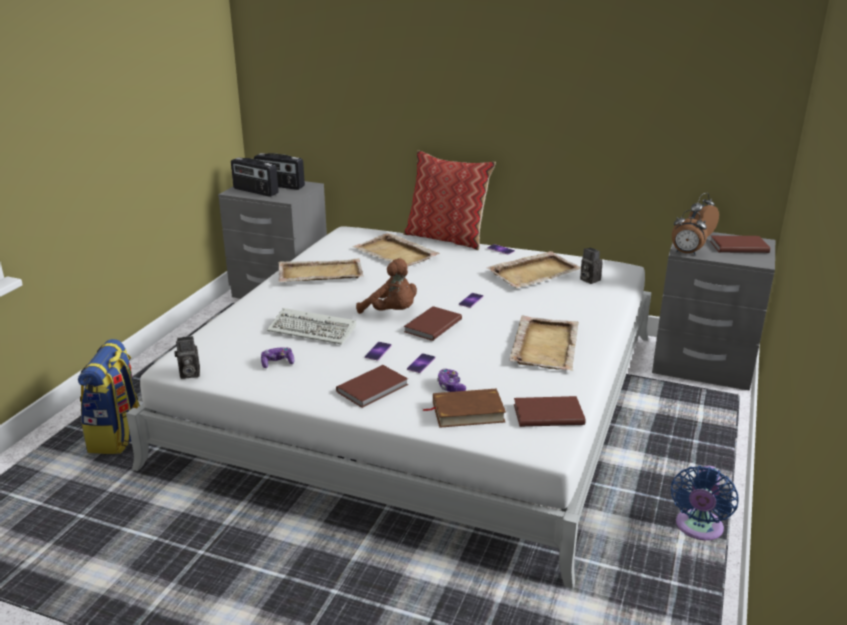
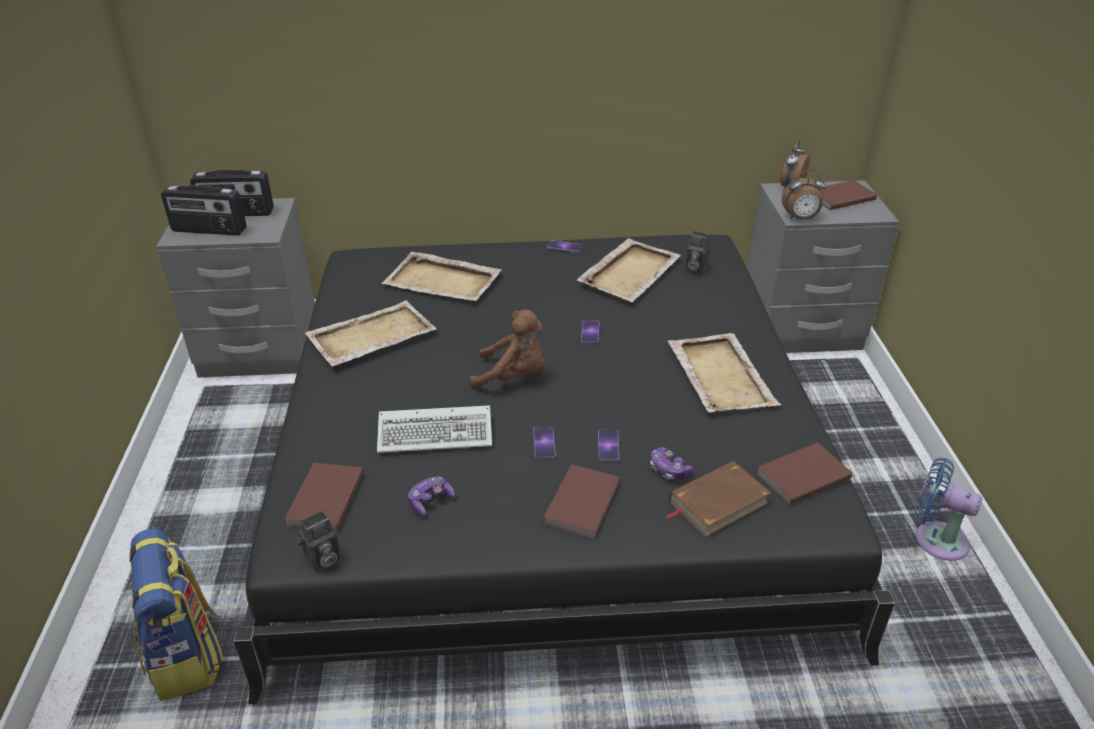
camera: 25 degrees left, 10 degrees up
white bed [126,226,652,589] -> black bed [234,235,895,704]
pillow [403,150,496,250] -> none
brown book [404,306,462,341] -> brown book moved to [284,463,364,532]
blue fan [671,465,739,540] -> blue fan turned 120 degrees clockwise [915,457,982,561]

